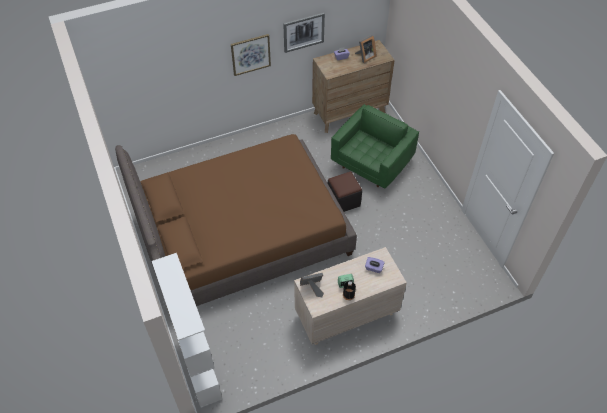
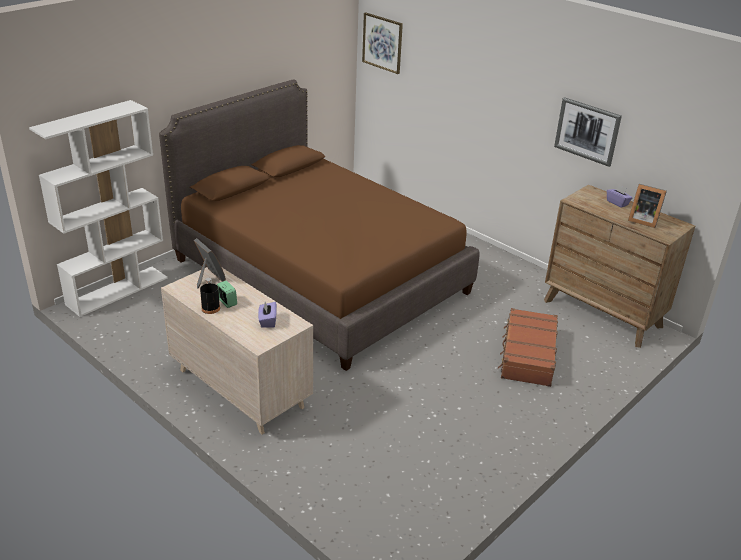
camera: 65 degrees right, 20 degrees down
picture [231,34,271,76] -> picture moved to [362,13,403,74]
black ottoman [328,171,362,212] -> none
green armchair [331,104,419,188] -> brown suitcase [498,308,558,387]

